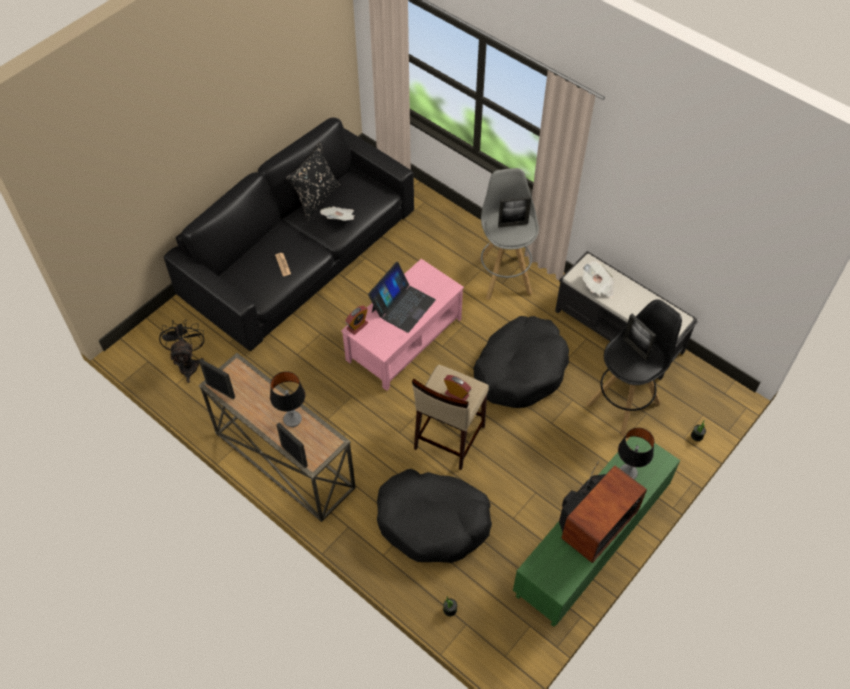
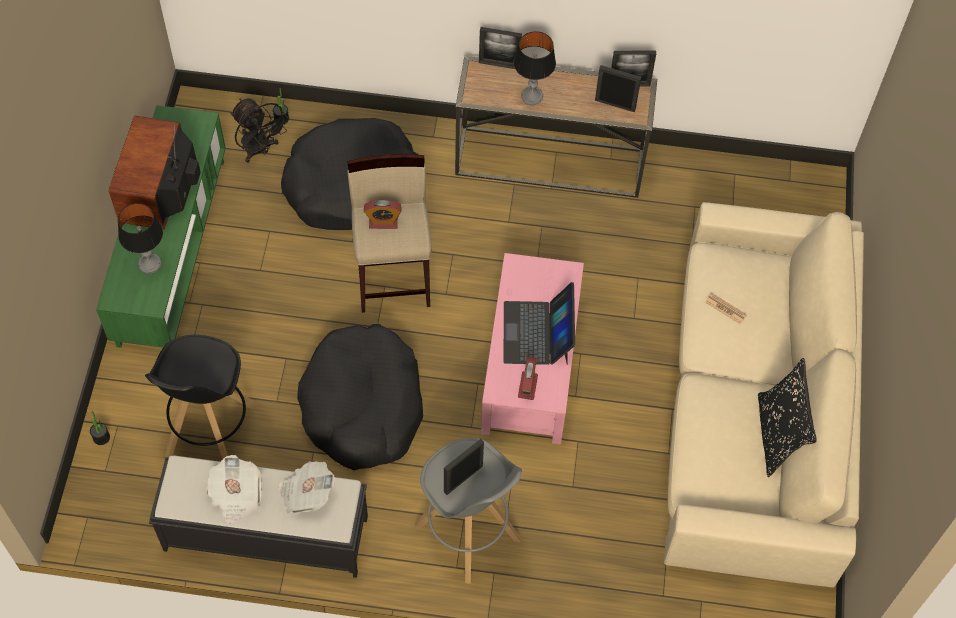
camera: 145 degrees right, 5 degrees up
black fan [159,320,204,383] -> black fan moved to [231,98,289,163]
black sofa [164,117,414,351] -> beige sofa [664,202,864,588]
newspaper [320,206,355,221] -> newspaper moved to [206,455,261,524]
alarm clock [345,306,368,335] -> alarm clock moved to [518,357,538,400]
picture frame [623,314,656,360] -> picture frame moved to [595,65,641,112]

